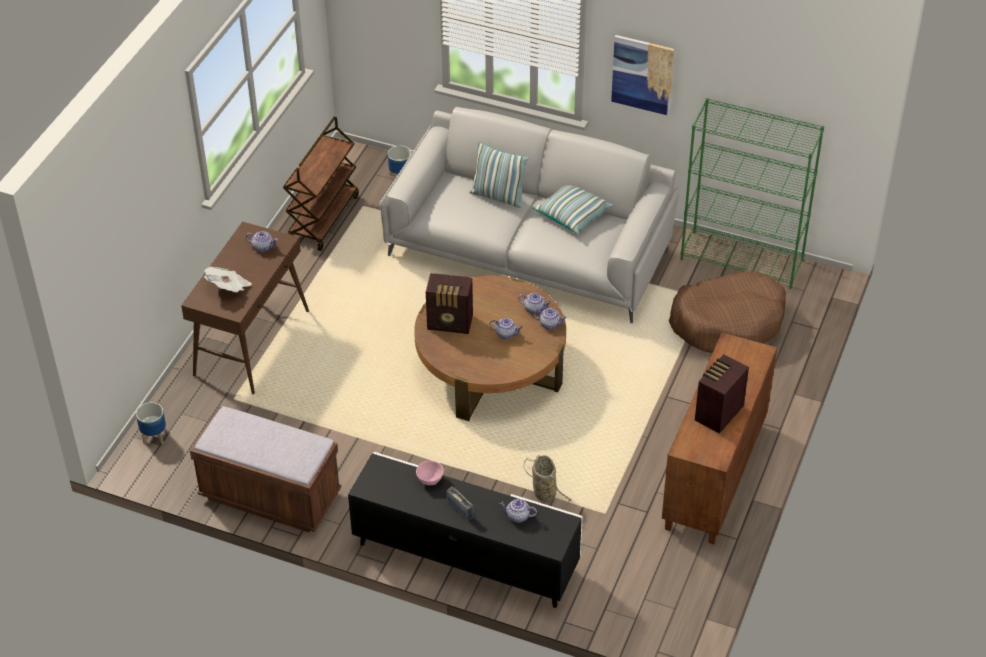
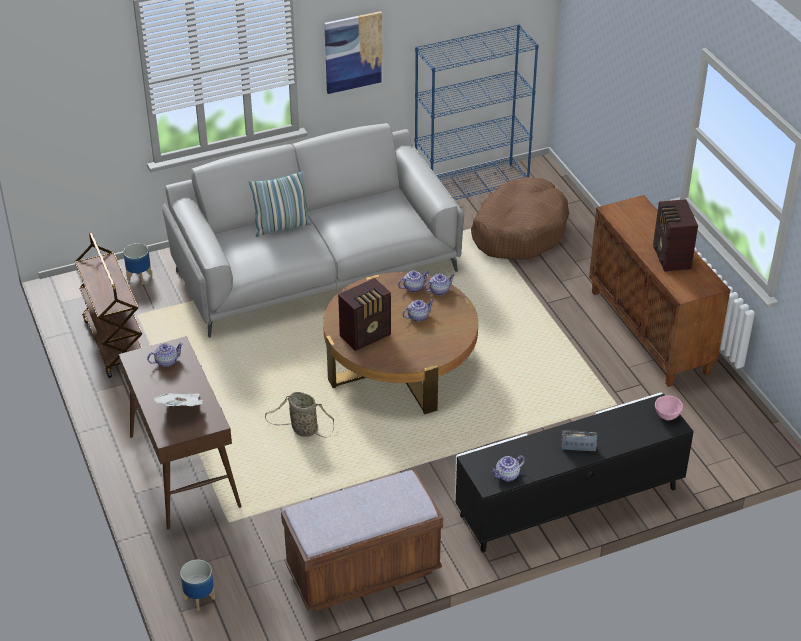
camera: 45 degrees left, 5 degrees down
pink bowl [416,461,444,485] -> pink bowl moved to [655,395,683,420]
teapot [499,499,537,523] -> teapot moved to [491,456,525,481]
basket [524,455,572,507] -> basket moved to [265,392,334,438]
pillow [533,185,613,234] -> none
green bookcase [681,98,824,289] -> blue bookcase [415,24,539,200]

